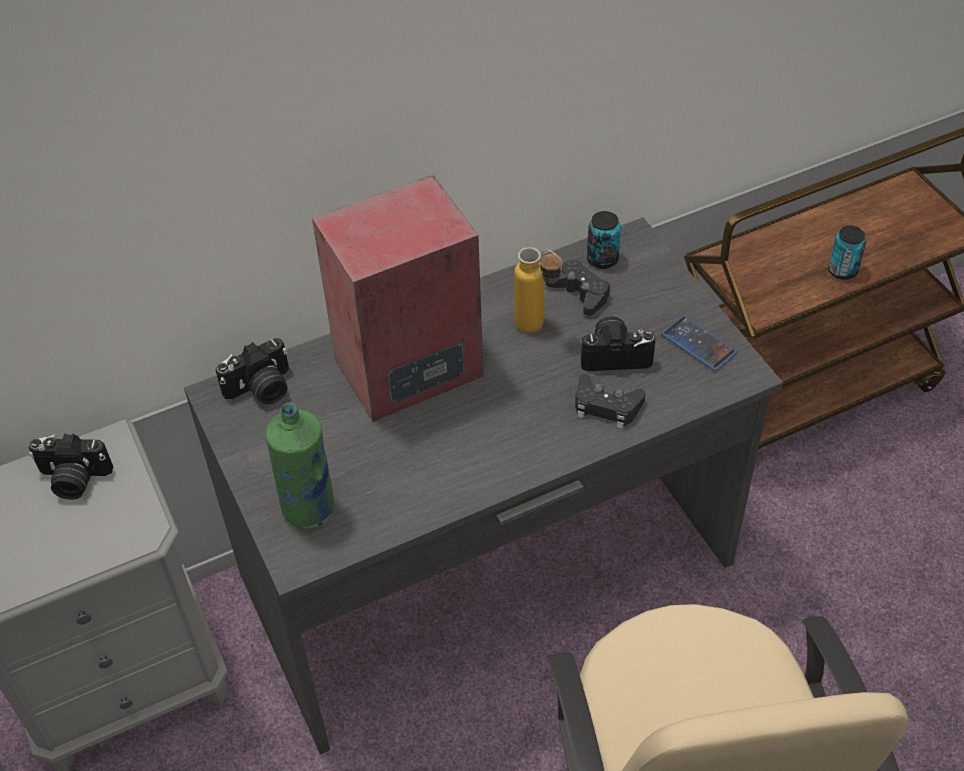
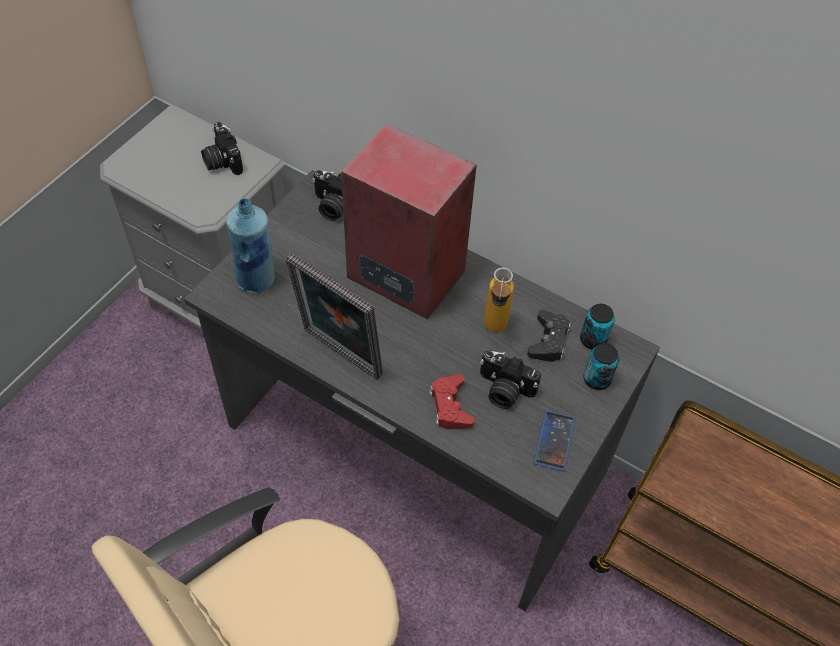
camera: 55 degrees right, 5 degrees up
green bottle [265,402,334,529] -> blue bottle [226,199,275,293]
black game controller [575,374,646,429] -> red game controller [429,374,474,429]
camera [580,316,656,371] -> camera turned 150 degrees clockwise [480,351,541,409]
can [828,225,866,280] -> can moved to [583,343,619,390]
none -> picture frame [286,253,383,380]

